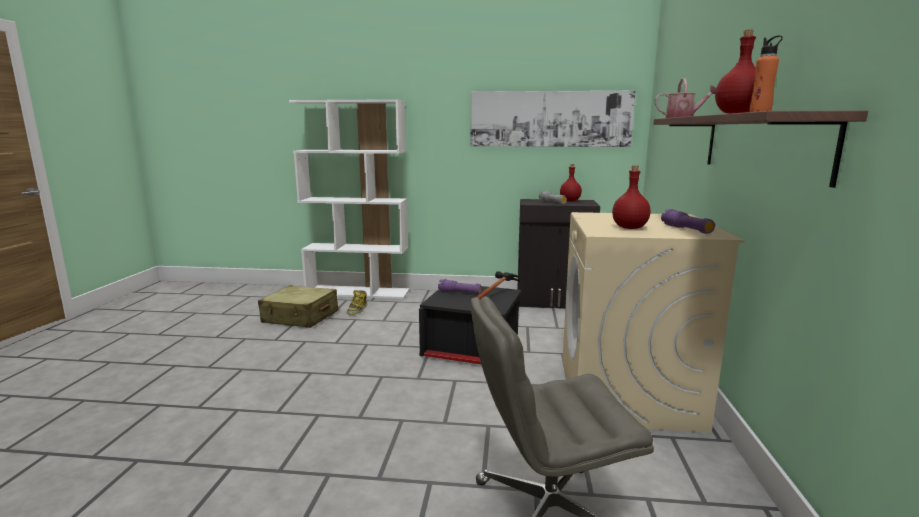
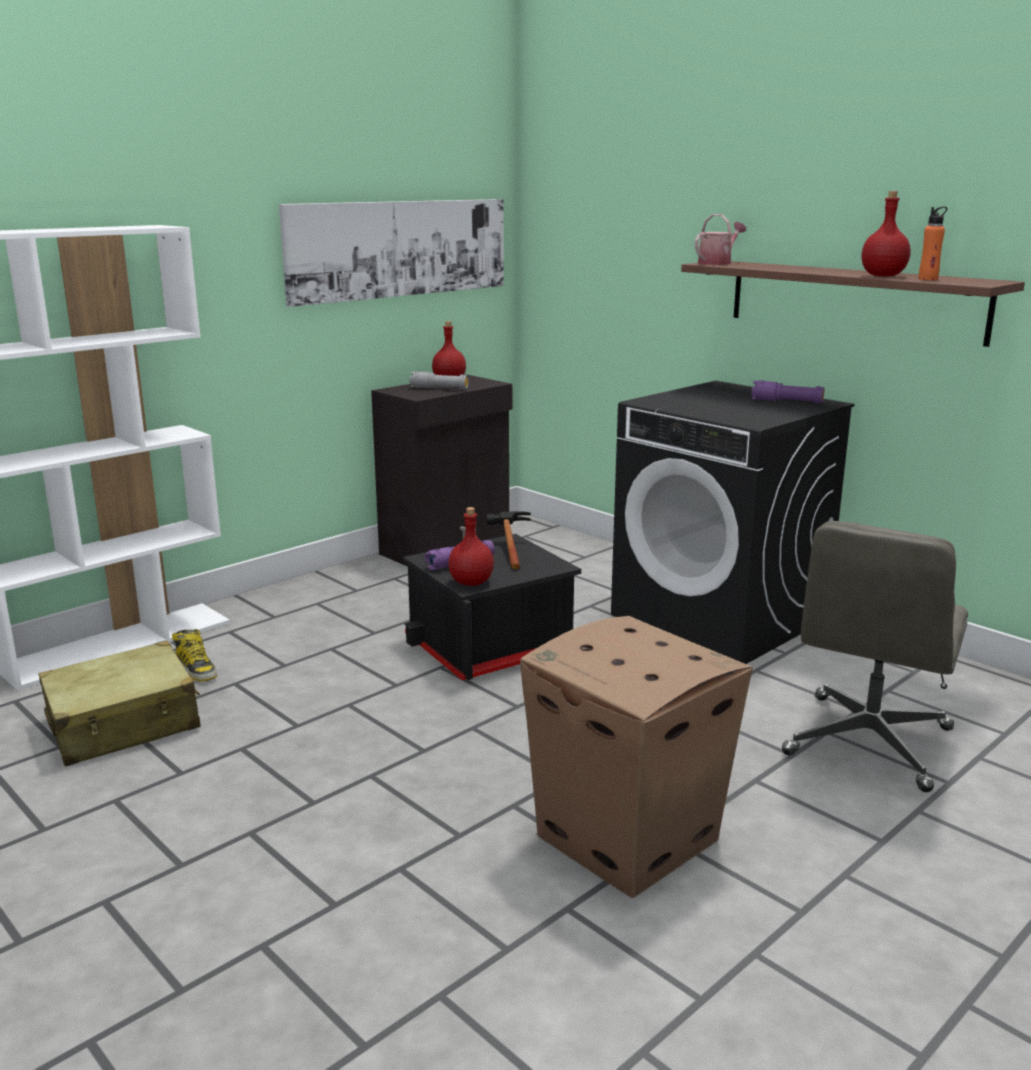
camera: 50 degrees left, 5 degrees up
beige washing machine [562,212,745,433] -> black washing machine [611,381,855,664]
red bottle [612,166,651,229] -> red bottle moved to [448,507,494,586]
none -> cardboard box [520,616,753,898]

